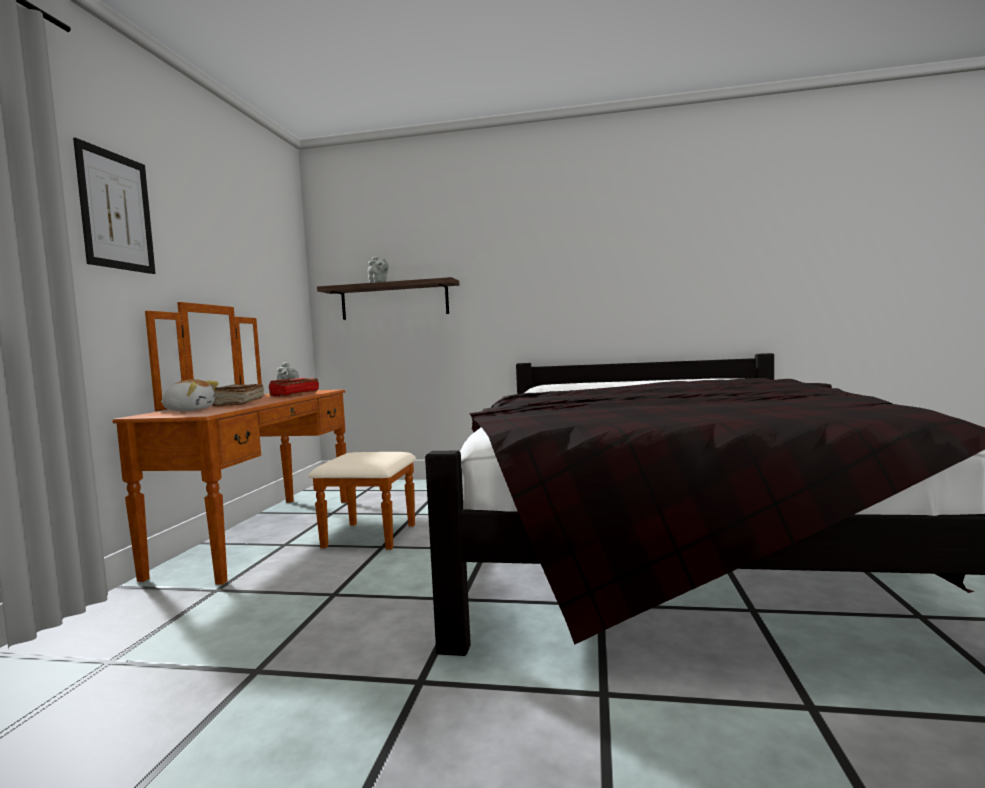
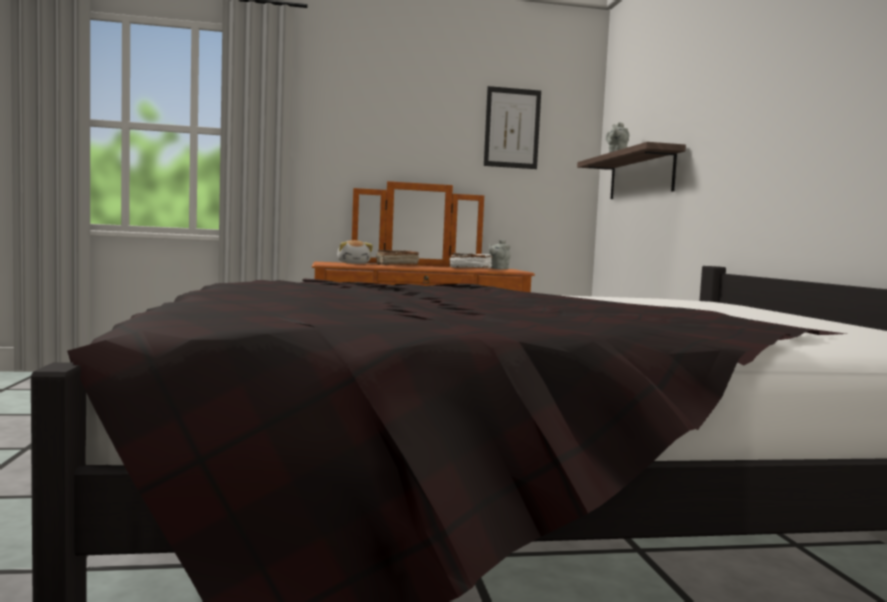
camera: 70 degrees right, 0 degrees up
picture [73,138,156,274] -> picture moved to [484,86,541,169]
red book [268,378,319,397] -> white book [450,253,493,268]

